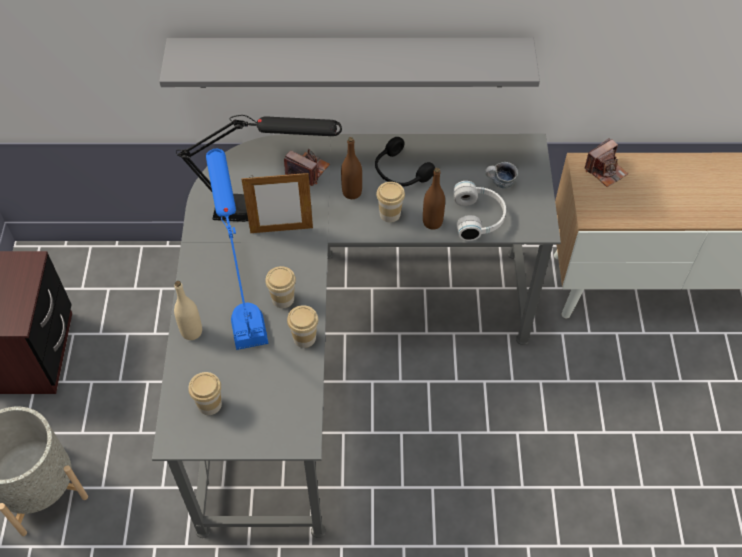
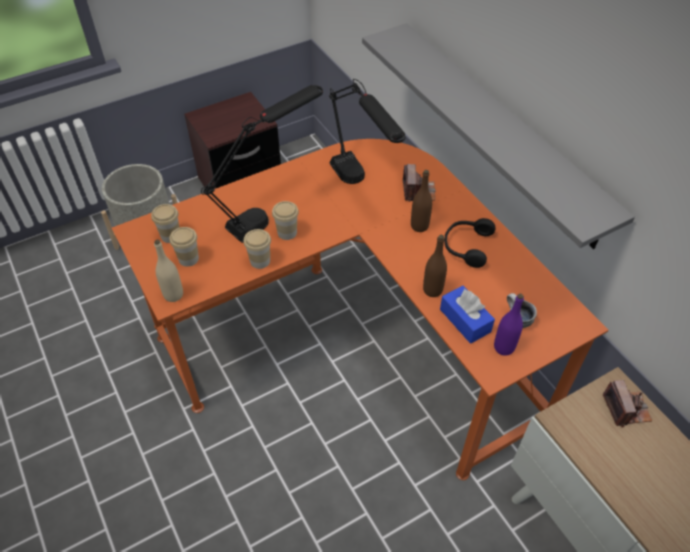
camera: 60 degrees right, 5 degrees down
grey desk [152,134,561,538] -> orange desk [112,139,608,480]
beige bottle [174,281,202,340] -> beige bottle moved to [154,240,183,302]
blue table lamp [206,149,269,350] -> black table lamp [201,85,323,243]
picture frame [241,173,313,233] -> none
cup [376,182,405,223] -> cup moved to [169,227,199,267]
white headphones [453,181,506,241] -> blue tissue box [440,286,495,344]
camera [584,138,628,187] -> camera turned 120 degrees counterclockwise [603,380,652,428]
none -> purple bottle [494,294,524,356]

